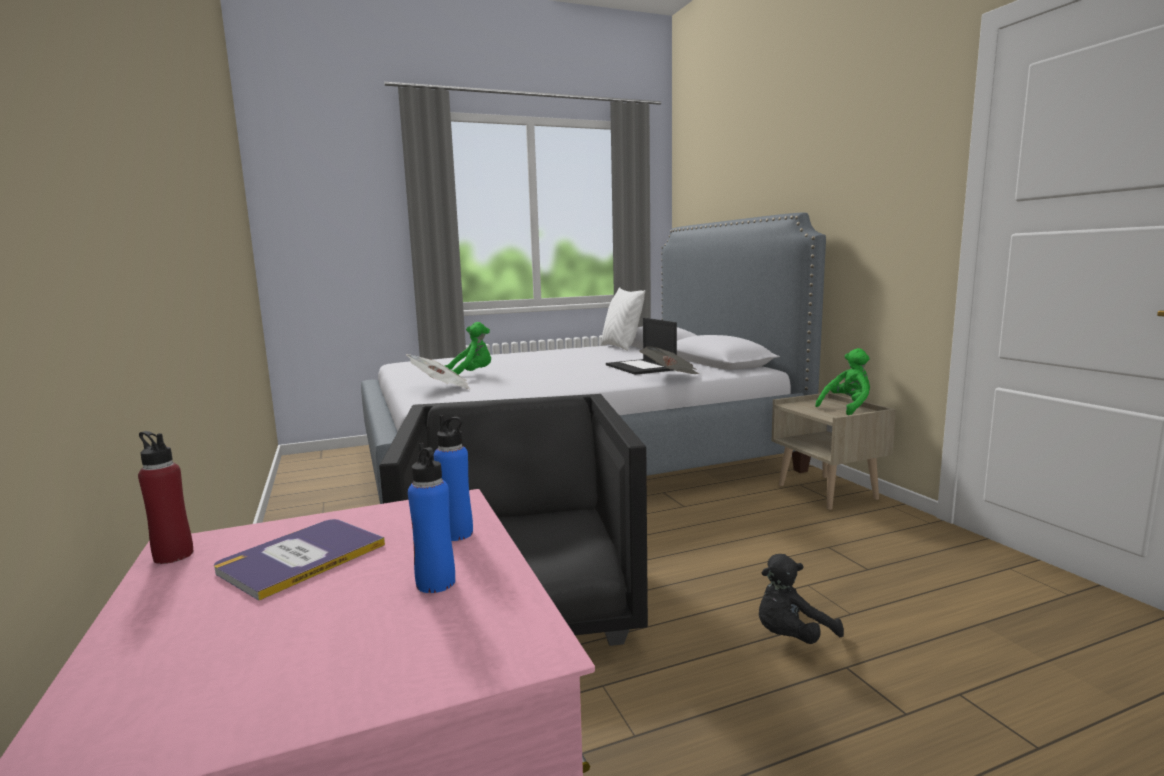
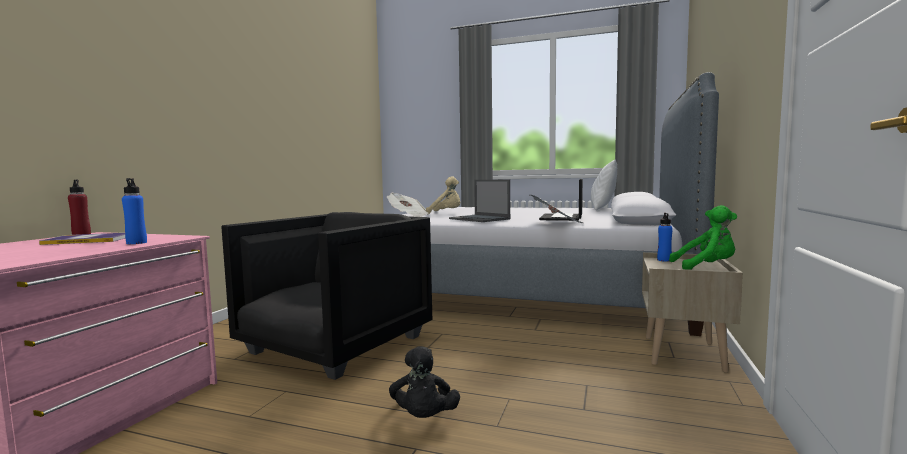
camera: 40 degrees right, 5 degrees down
blue bottle [408,443,455,593] -> blue bottle moved to [657,213,673,262]
green plush toy [445,322,491,375] -> beige plush toy [426,176,460,214]
black plush toy [759,554,844,644] -> black plush toy turned 105 degrees counterclockwise [389,346,460,418]
none -> laptop [449,180,510,222]

